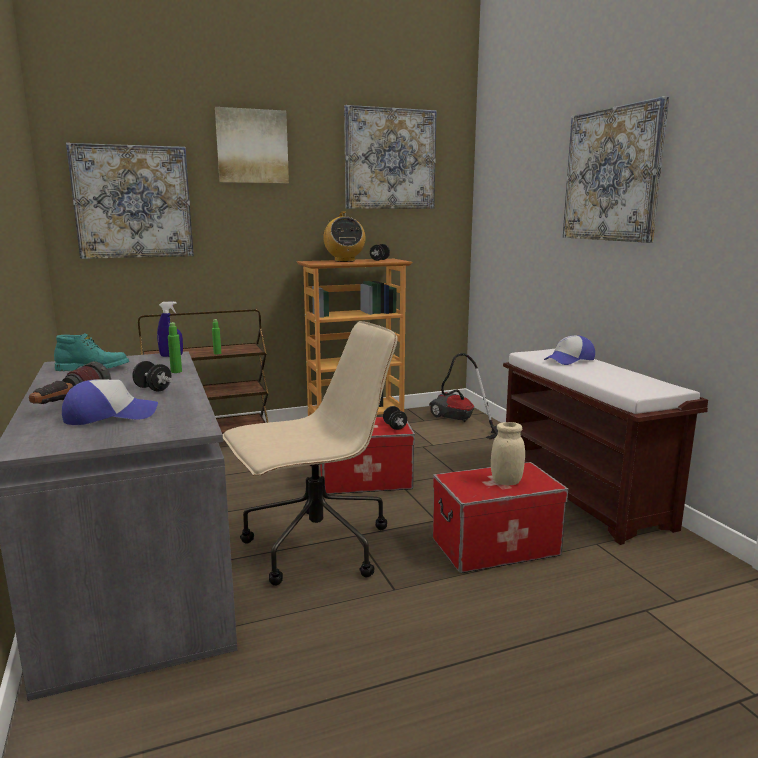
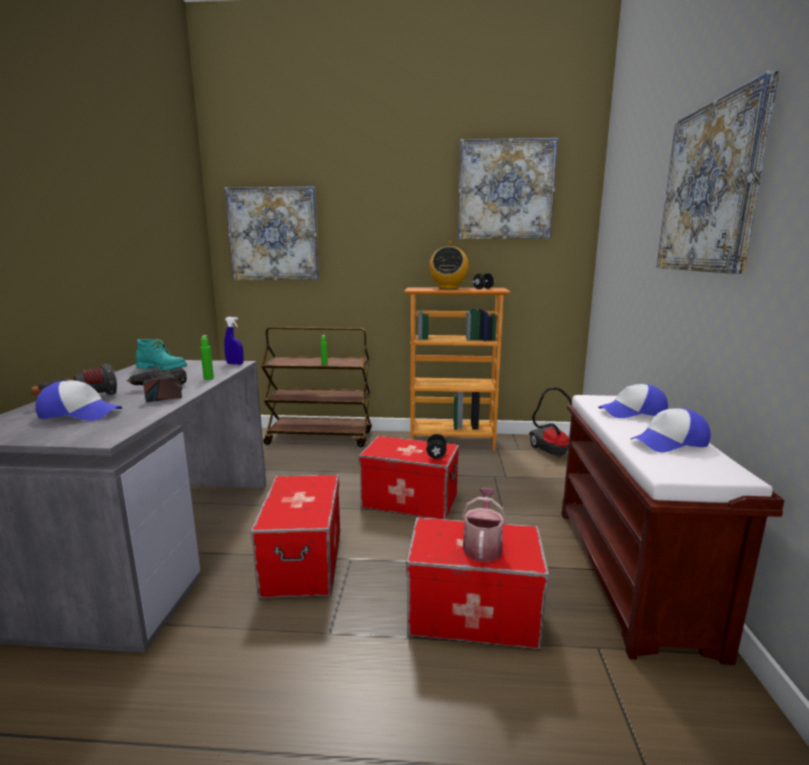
camera: 25 degrees right, 0 degrees up
black dumbbell [132,361,173,391] -> power drill [126,368,187,402]
picture [215,107,289,183] -> none
beige office chair [223,321,397,586] -> storage box [251,474,340,598]
beige jar [491,422,525,486] -> watering can [462,488,507,562]
none -> cap [631,408,711,453]

